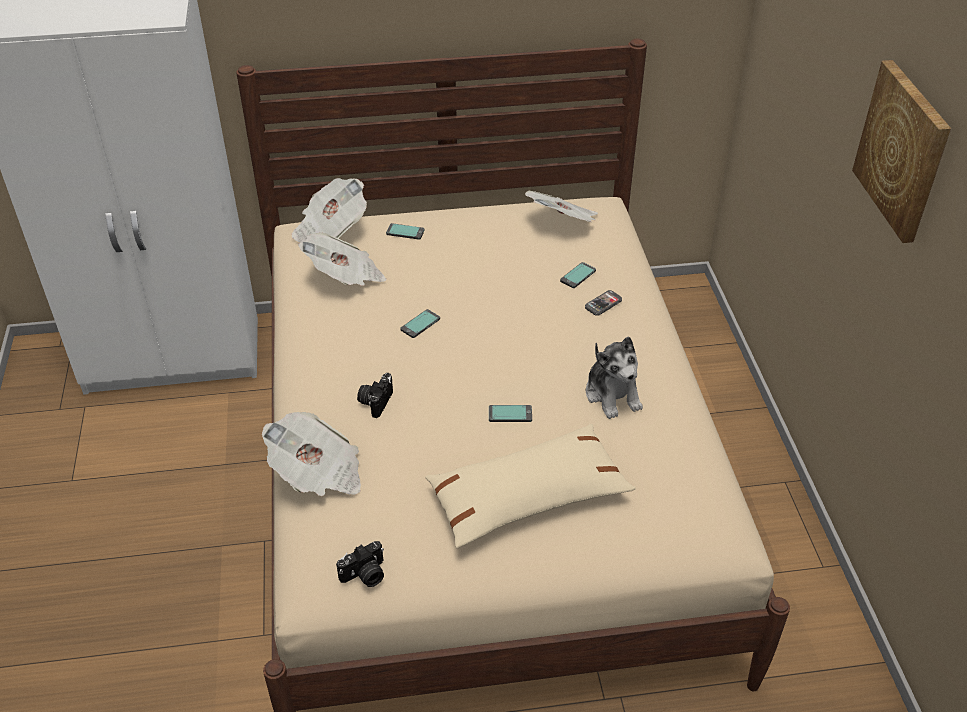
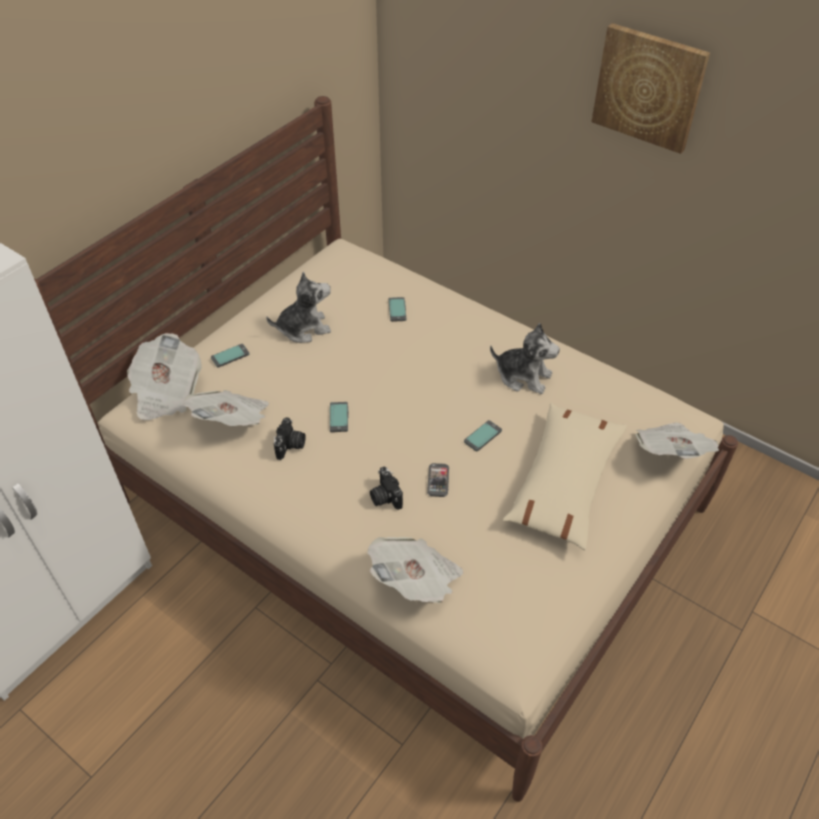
camera: 45 degrees left, 5 degrees up
camera [336,541,384,587] -> camera moved to [274,417,306,460]
newspaper [525,191,598,222] -> newspaper moved to [636,422,719,459]
phone [585,290,622,316] -> phone moved to [427,463,449,497]
none -> plush toy [266,272,331,343]

